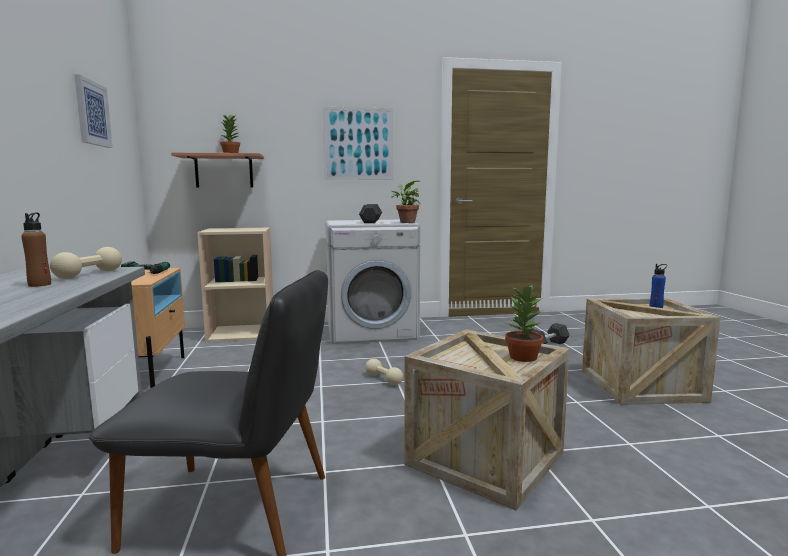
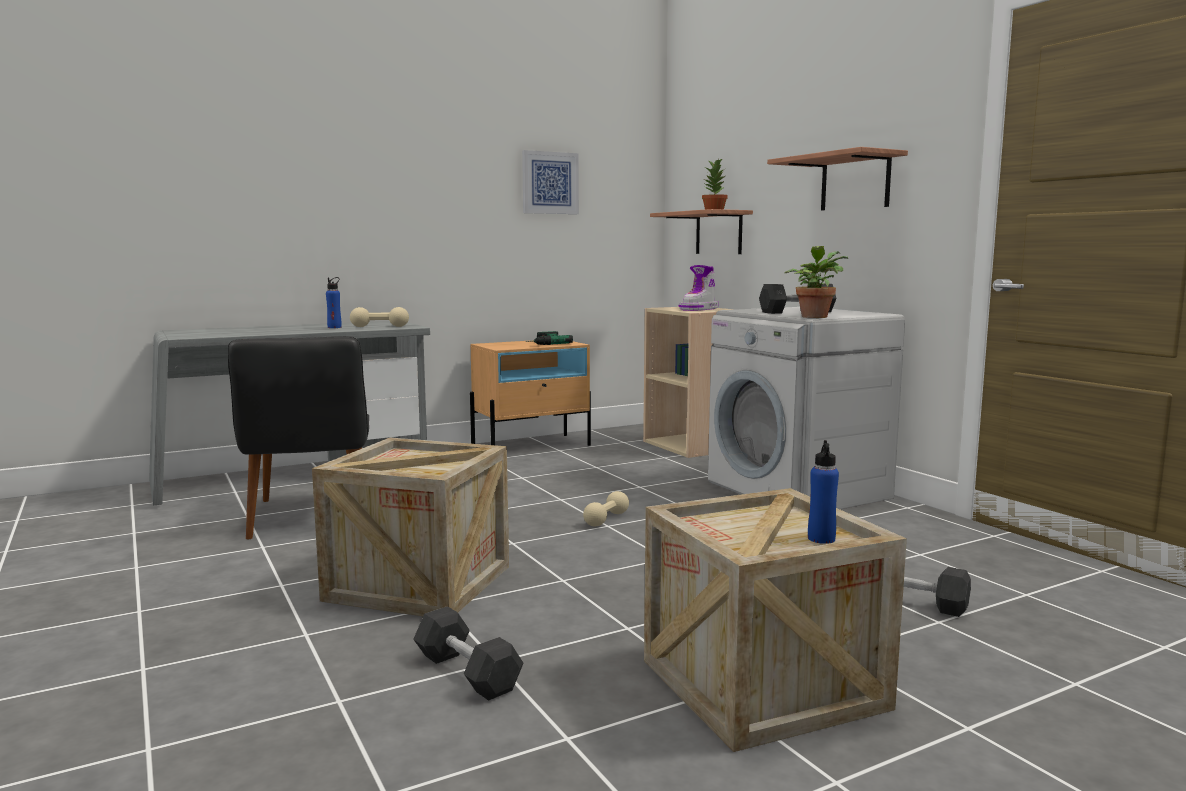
camera: 70 degrees right, 0 degrees up
brown bottle [21,213,51,287] -> blue bottle [326,277,342,328]
picture [322,107,393,180] -> shelf [767,147,908,210]
potted plant [505,285,543,362] -> none
none -> grey dumbbell [413,606,523,701]
none -> boot [679,265,719,311]

